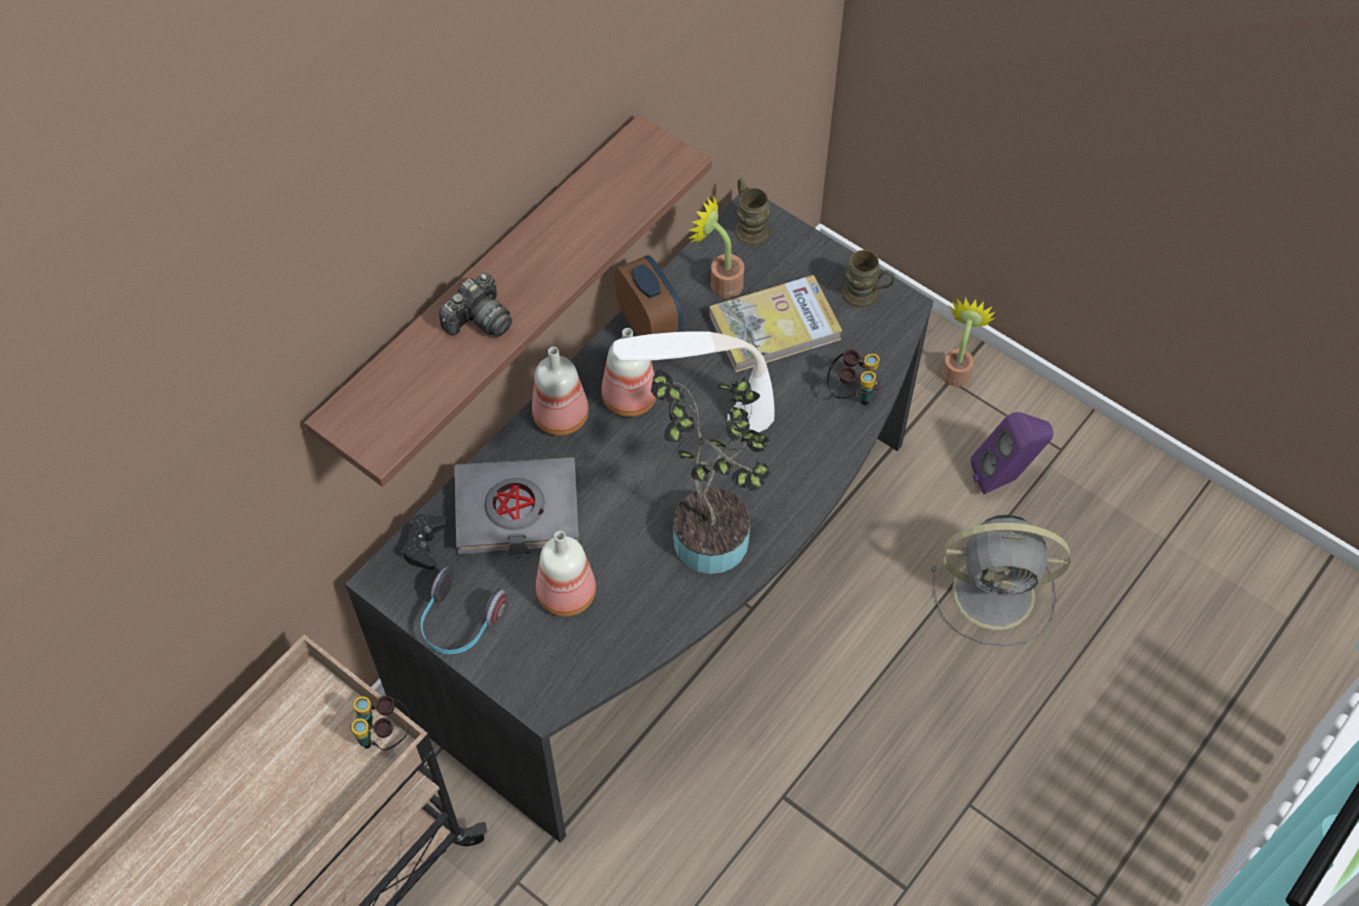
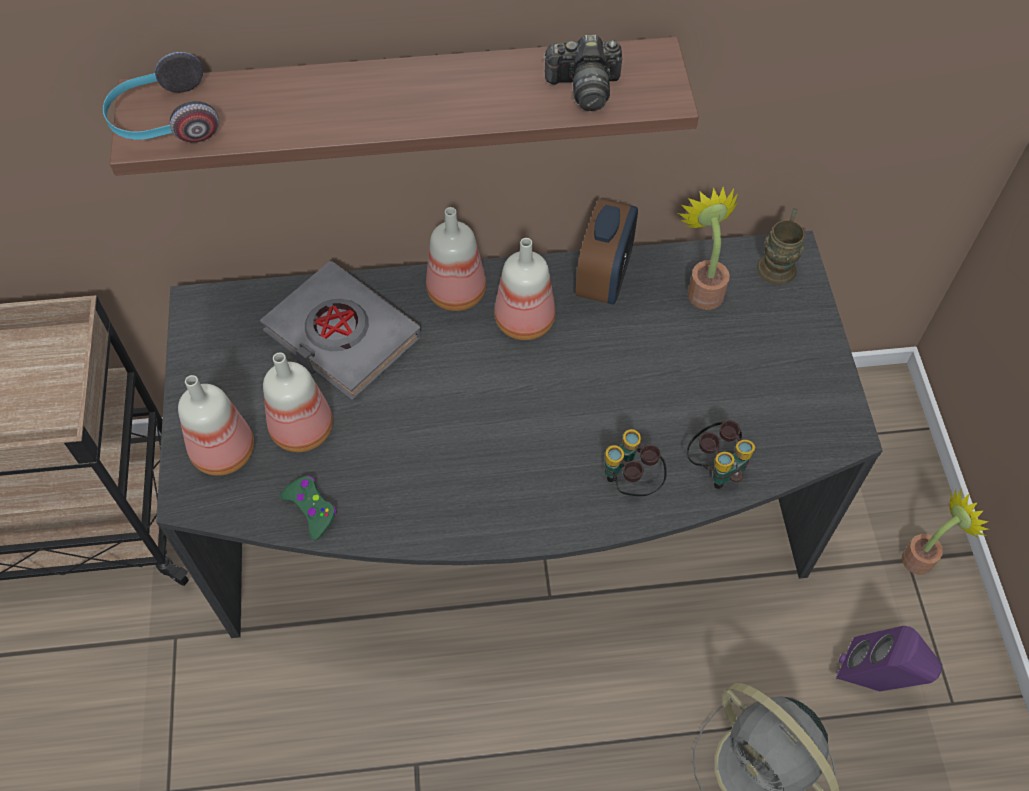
camera: 45 degrees right, 0 degrees up
binoculars [350,696,411,750] -> binoculars moved to [605,429,667,496]
black game controller [401,514,447,570] -> none
headphones [421,567,507,654] -> headphones moved to [103,52,219,142]
camera [439,272,512,337] -> camera moved to [543,34,622,111]
white table lamp [612,331,775,433] -> none
potted plant [650,370,770,574] -> none
book [709,275,842,372] -> none
brown mug [842,250,895,308] -> none
none -> bottle [178,375,254,476]
none -> green game controller [280,476,337,540]

